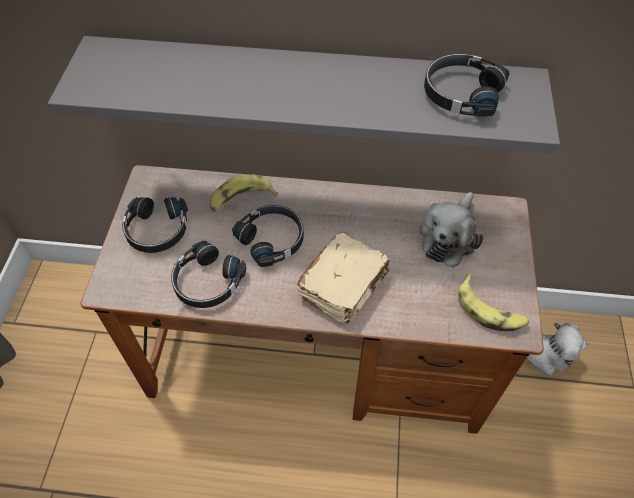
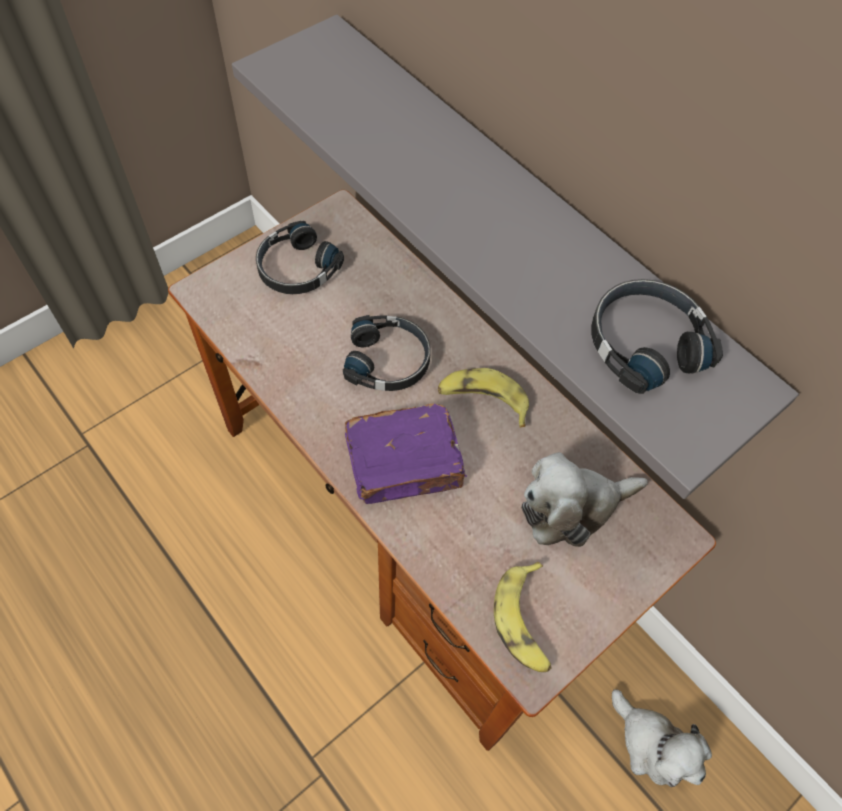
camera: 40 degrees right, 5 degrees up
black headphones [171,241,246,308] -> none
banana [210,174,278,212] -> banana moved to [438,368,529,428]
beige book [297,232,390,323] -> purple book [345,404,467,504]

